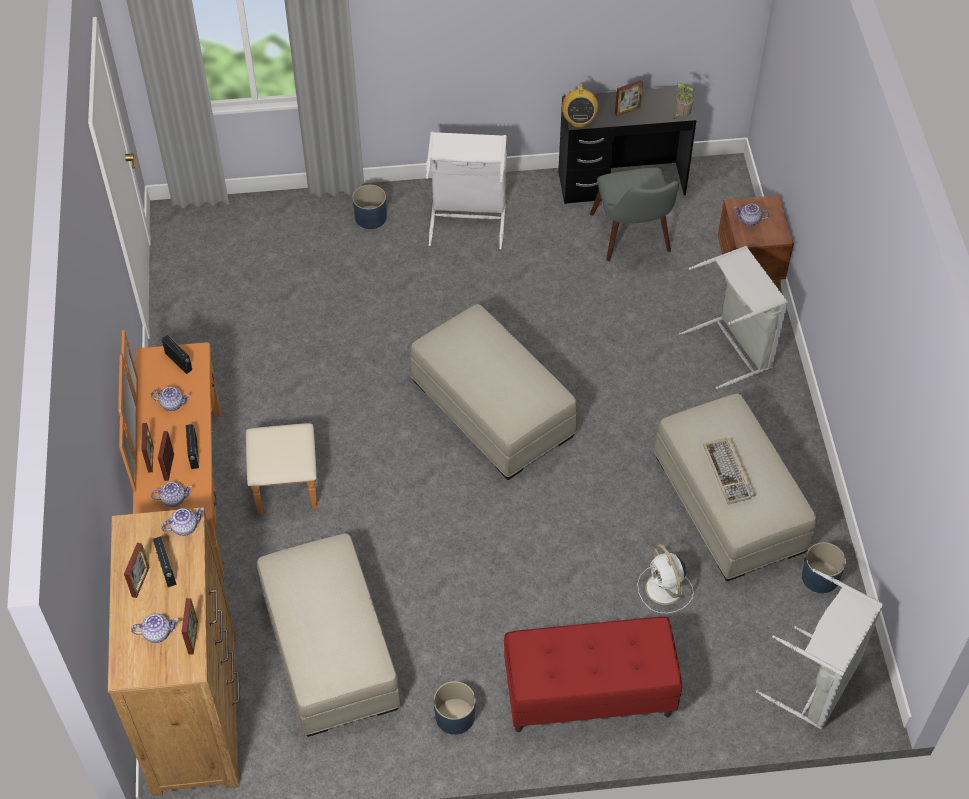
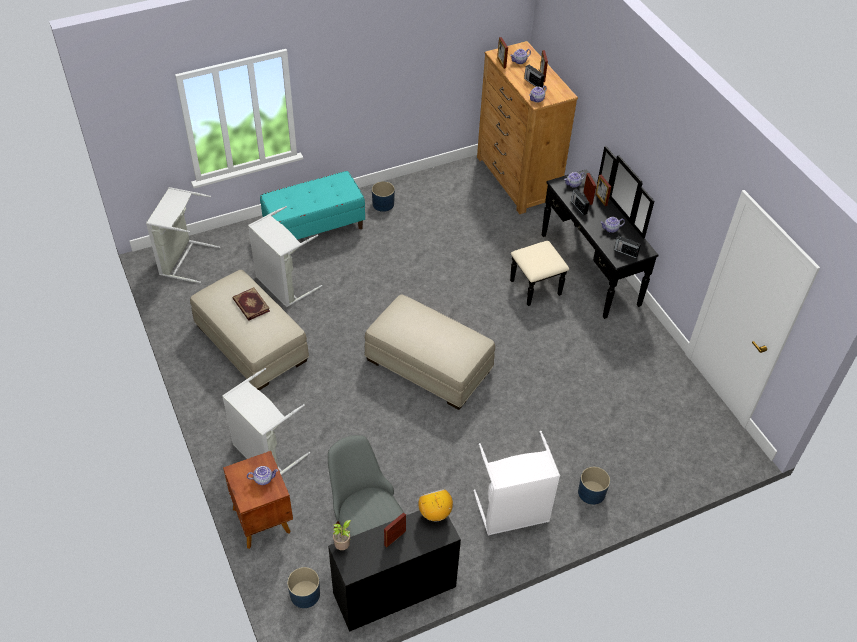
camera: 160 degrees right, 5 degrees down
orange dresser [118,330,317,578] -> black dresser [510,146,659,319]
beige ottoman [257,533,401,737] -> none
red bench [504,617,682,732] -> turquoise bench [260,171,365,240]
white fan [637,544,694,614] -> grey laundry basket [248,206,322,307]
keyboard [703,438,755,504] -> book [233,287,270,321]
blue planter [802,542,846,593] -> blue planter moved to [287,567,320,608]

